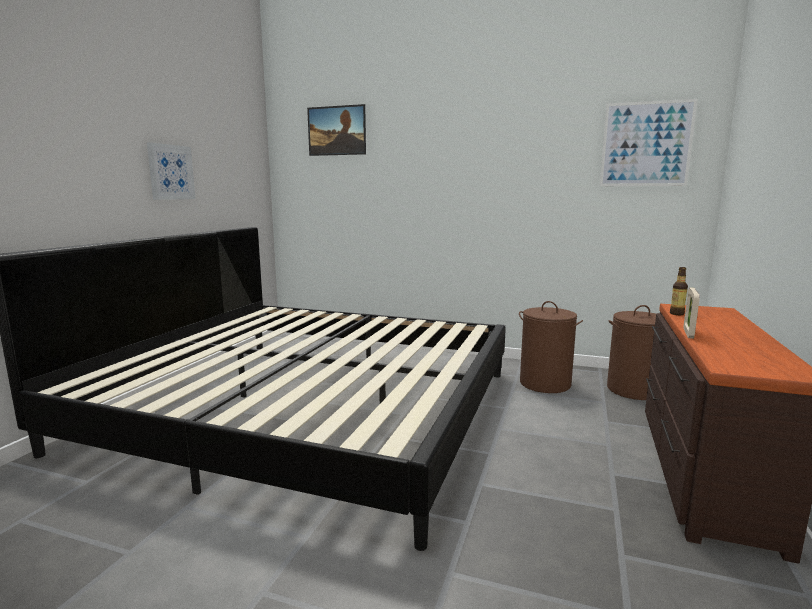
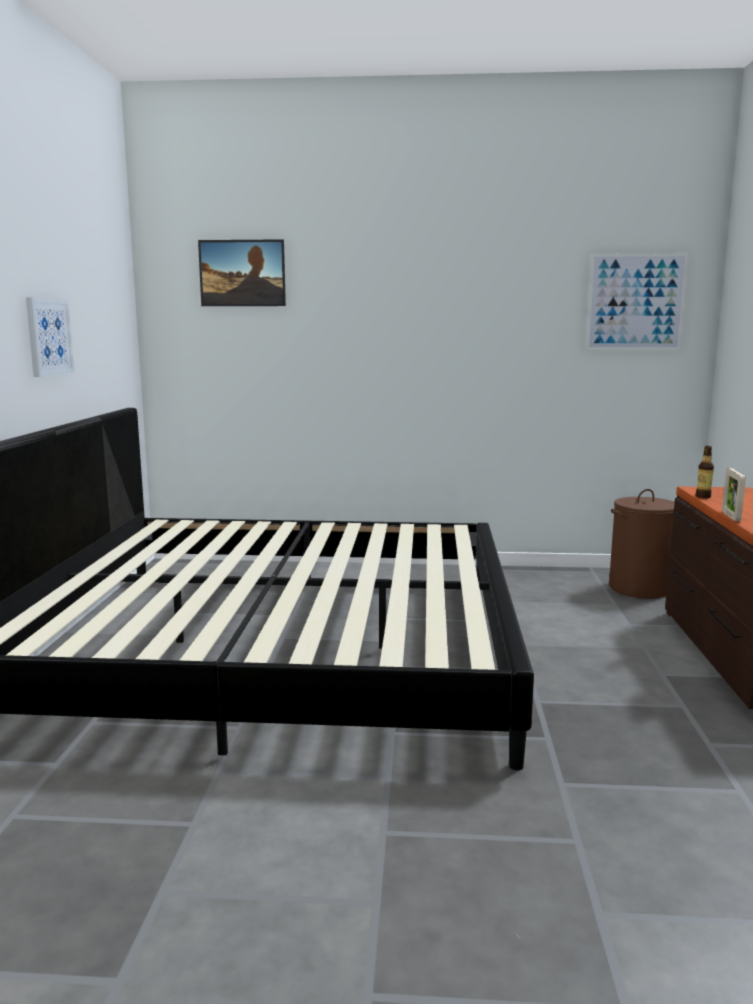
camera: 15 degrees left, 0 degrees up
brown laundry basket [519,301,583,393] -> none

